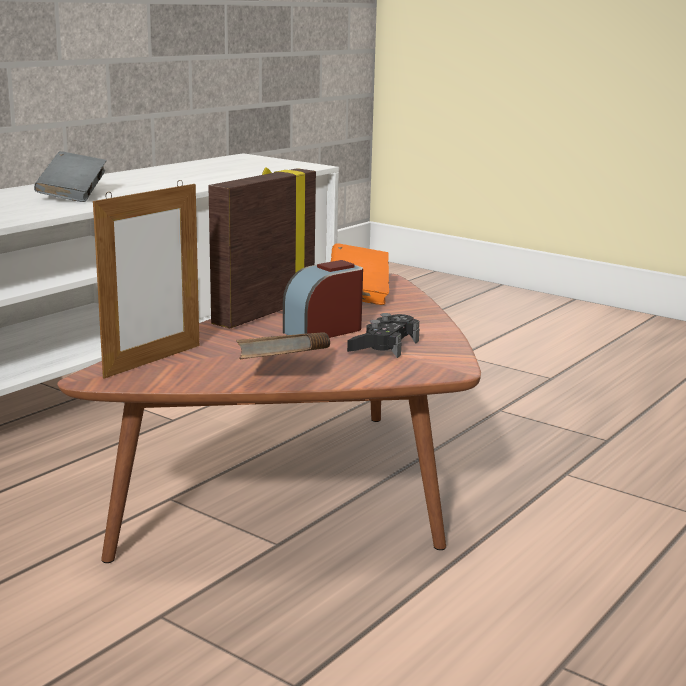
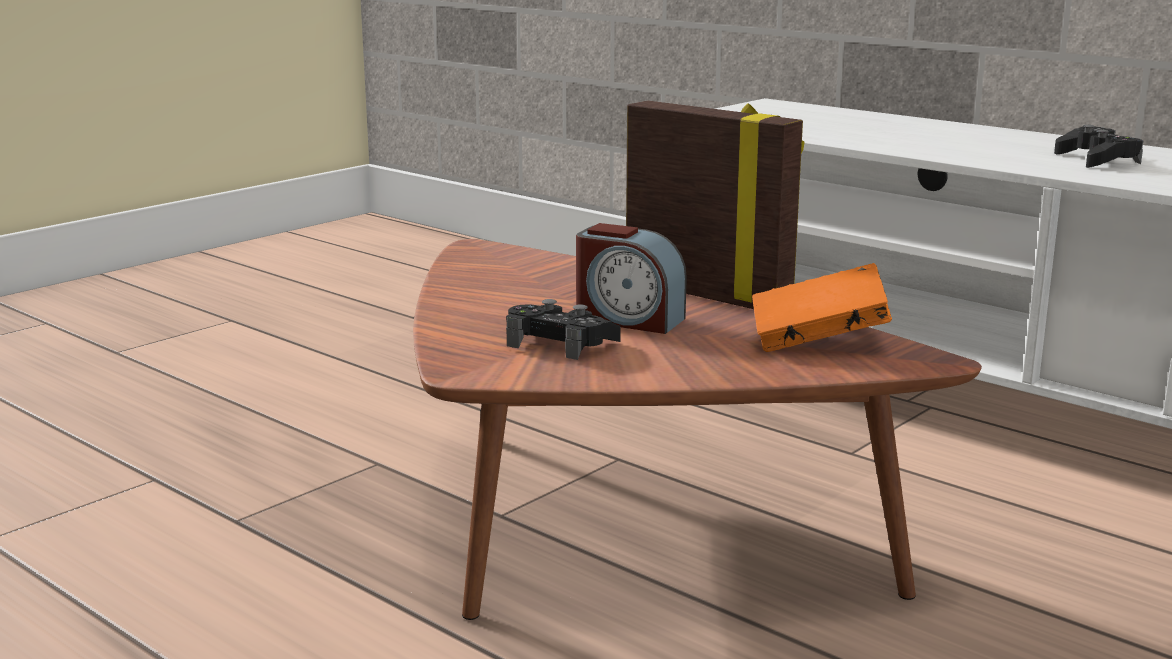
camera: 95 degrees right, 0 degrees up
grey book [34,151,107,202] -> none
picture frame [93,180,199,379] -> none
brown book [236,332,330,359] -> none
alarm clock [283,260,363,338] -> alarm clock turned 150 degrees clockwise [576,223,687,334]
none -> black game controller [1054,125,1143,168]

